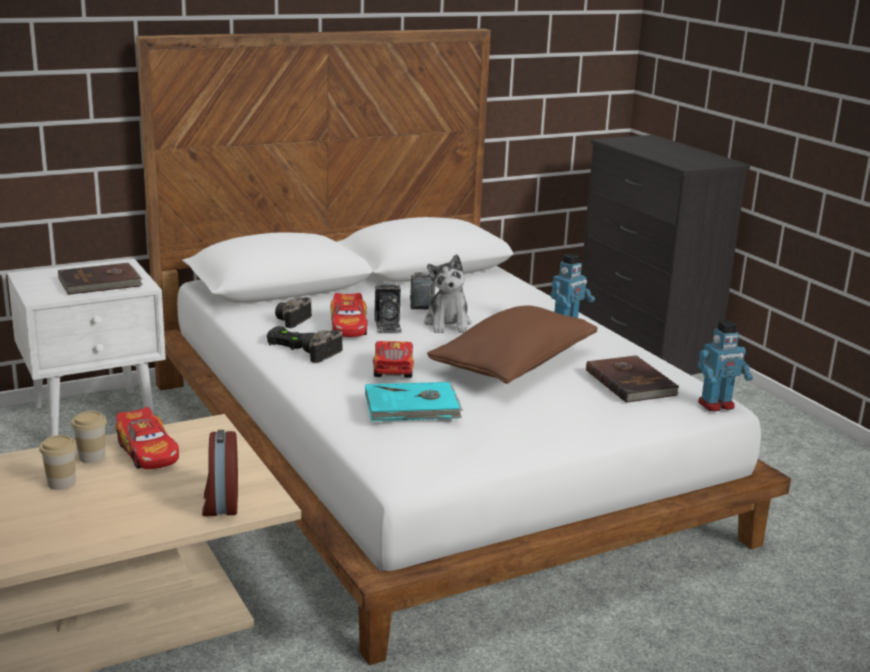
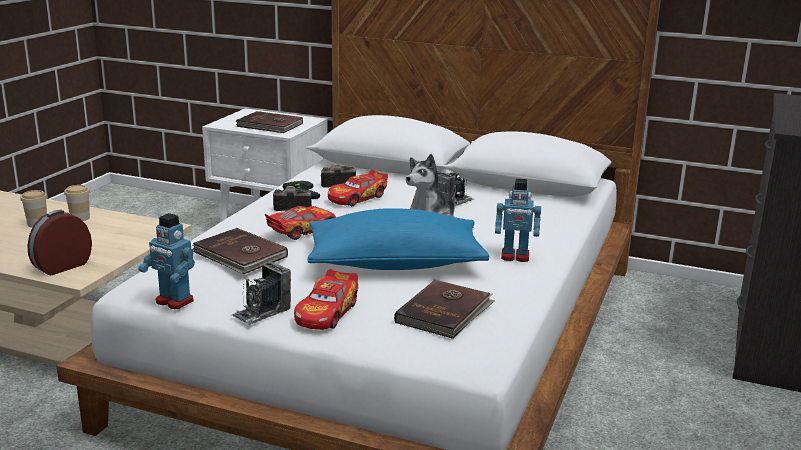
camera: 50 degrees right, 0 degrees up
toy car [116,407,179,469] -> toy car moved to [294,269,358,330]
turquoise book [365,382,463,421] -> brown book [193,228,288,274]
camera [374,284,402,333] -> camera moved to [232,262,291,325]
brown pillow [427,306,597,384] -> blue pillow [308,208,489,270]
toy robot [698,320,753,411] -> toy robot moved to [138,213,195,309]

